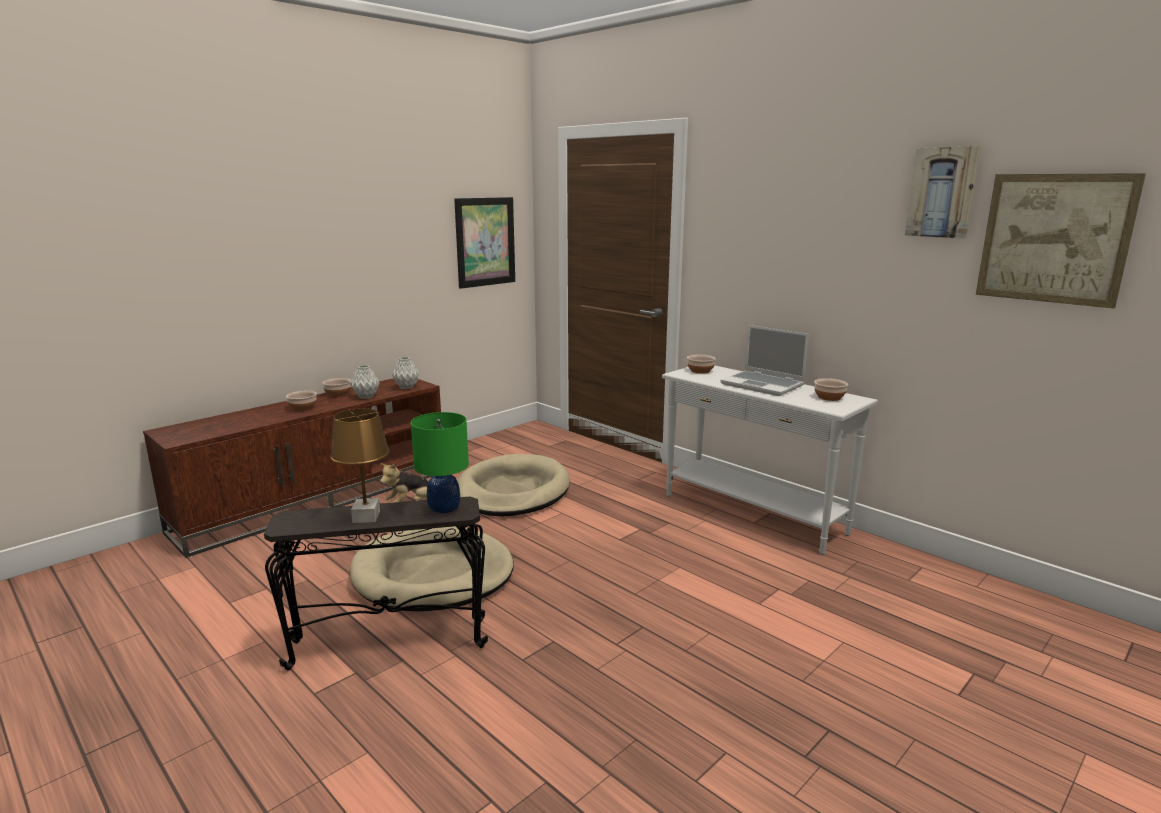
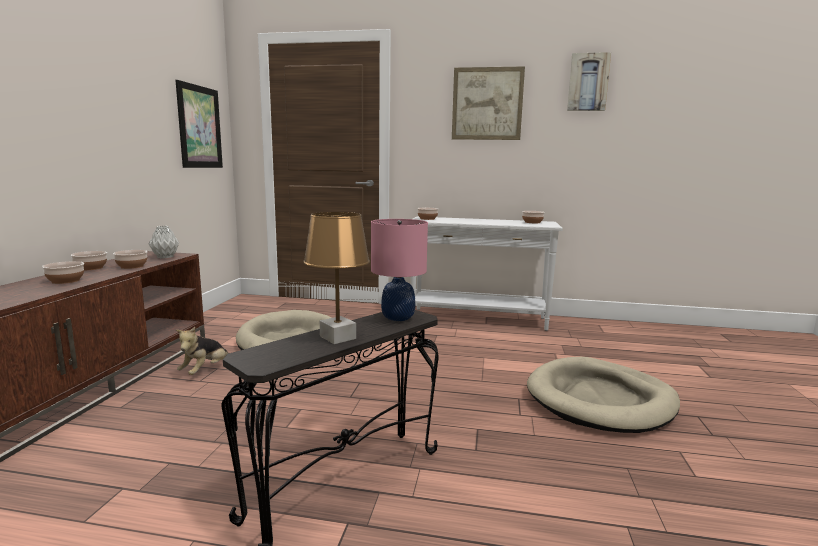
camera: 35 degrees left, 5 degrees down
grey vase [350,365,379,399] -> bowl [113,250,148,269]
beige dog bed [350,526,514,611] -> beige dog bed moved to [527,357,680,433]
green table lamp [411,412,469,513] -> pink table lamp [371,219,428,321]
laptop [720,325,809,396] -> none
picture [976,173,1146,309] -> picture moved to [452,66,525,140]

